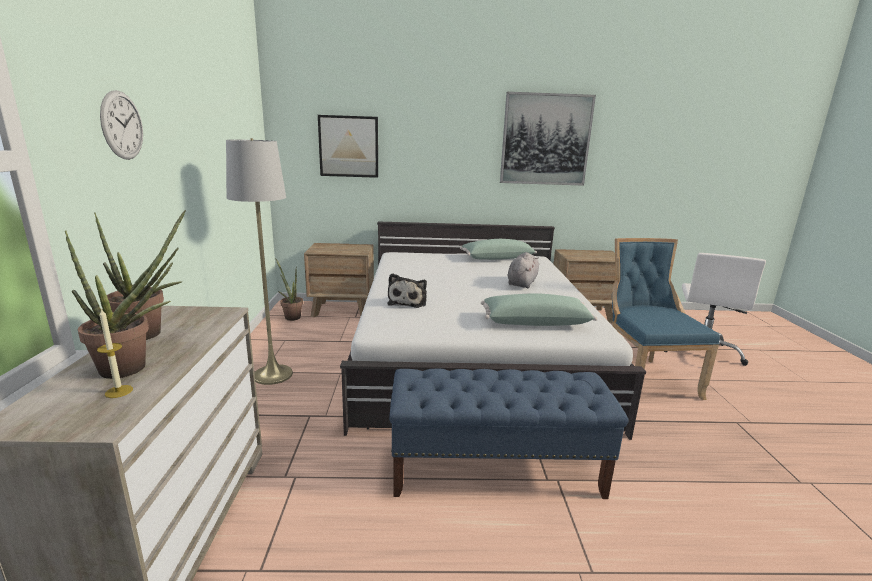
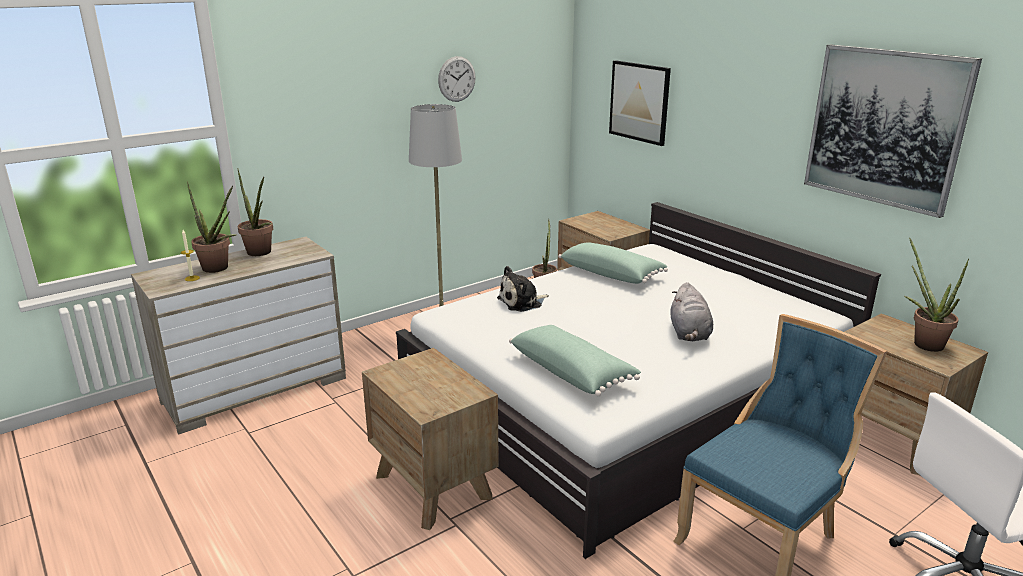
camera: 55 degrees right, 5 degrees up
wall clock [100,90,143,160] -> wall clock moved to [438,56,476,102]
blue bench [389,369,629,499] -> brown nightstand [362,348,499,530]
green pillow [460,239,537,260] -> green pillow moved to [558,242,668,284]
grey plush toy [507,252,540,288] -> grey plush toy turned 105 degrees clockwise [670,282,713,341]
none -> potted plant [904,238,969,352]

